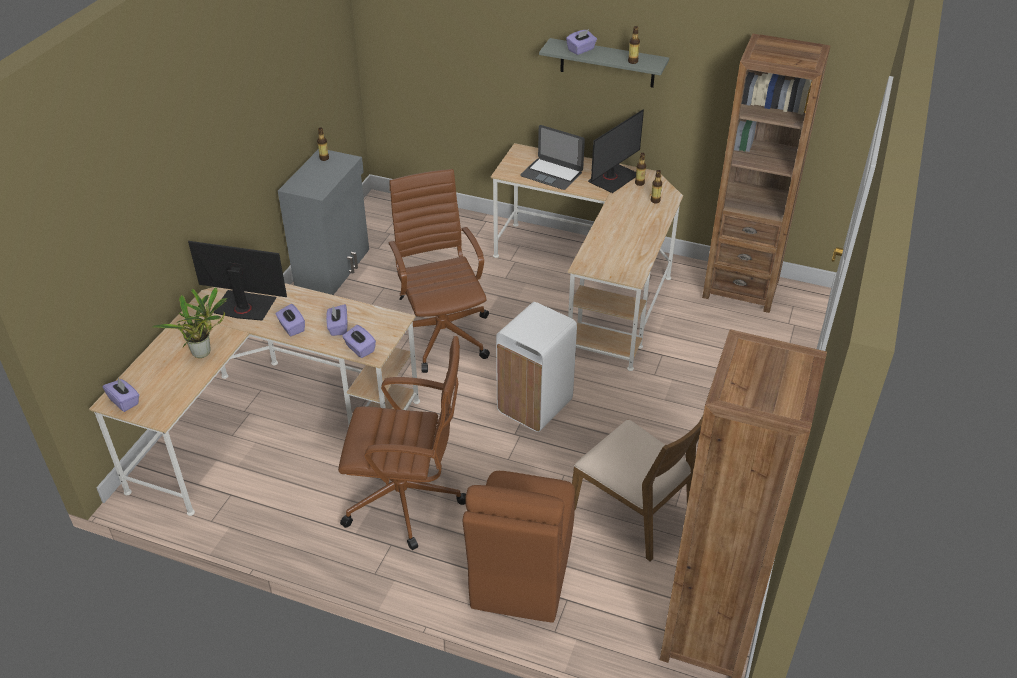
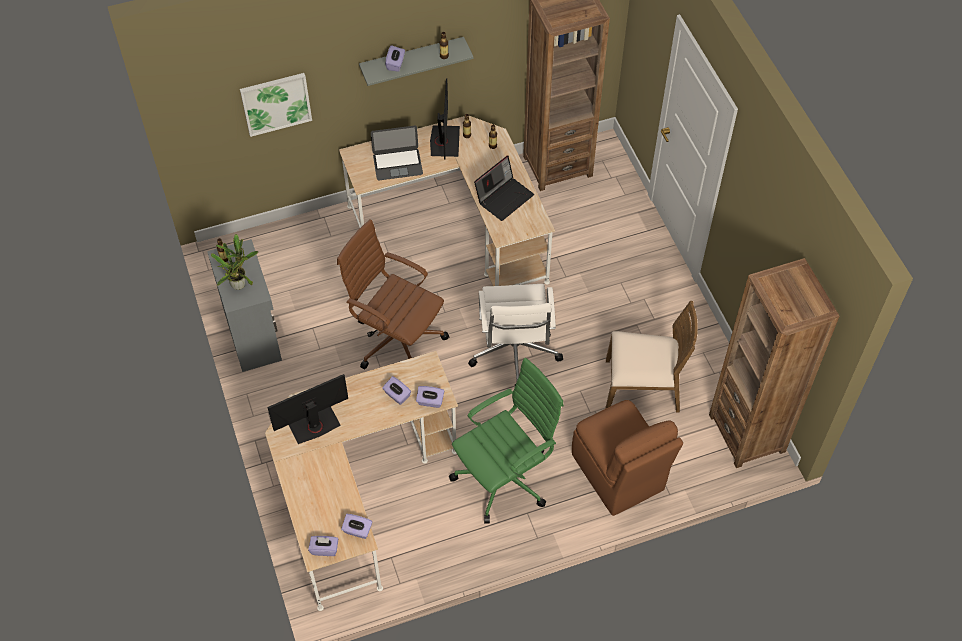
camera: 40 degrees left, 15 degrees up
potted plant [151,288,228,358] -> potted plant moved to [211,234,258,290]
purple tissue box [275,304,305,336] -> purple tissue box moved to [341,514,373,539]
brown office chair [338,336,466,550] -> green office chair [449,358,564,524]
white trash can [496,302,577,432] -> white office chair [468,284,563,385]
none -> picture [240,73,312,137]
none -> laptop [474,155,534,221]

